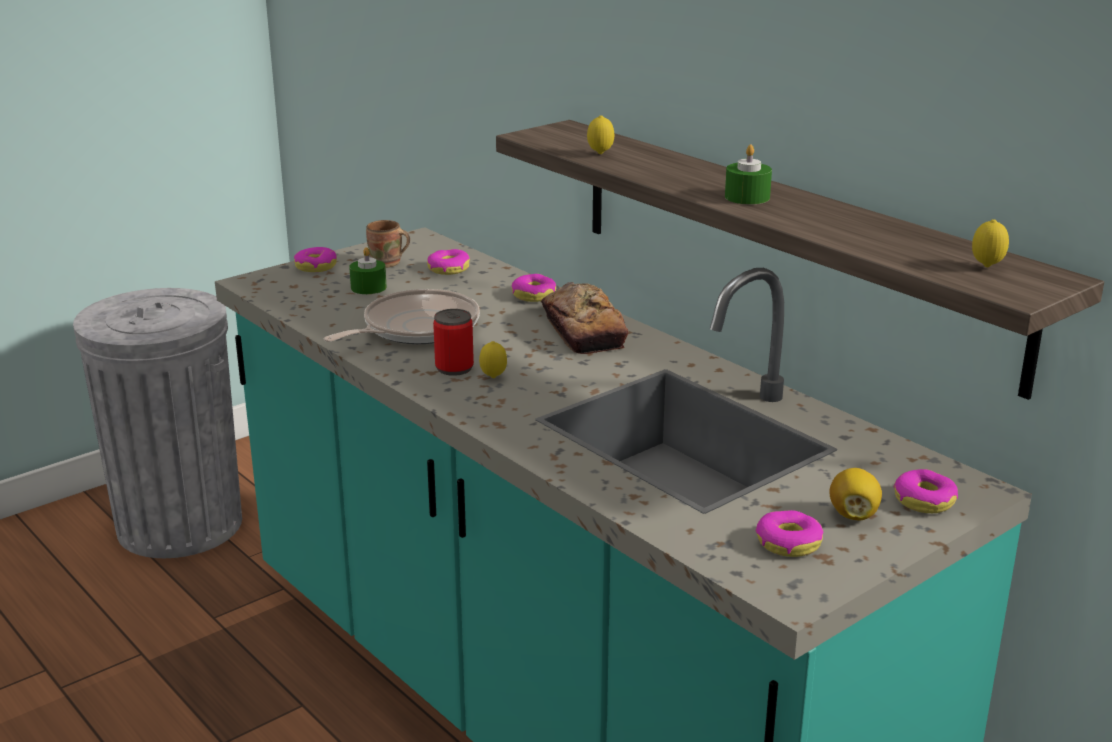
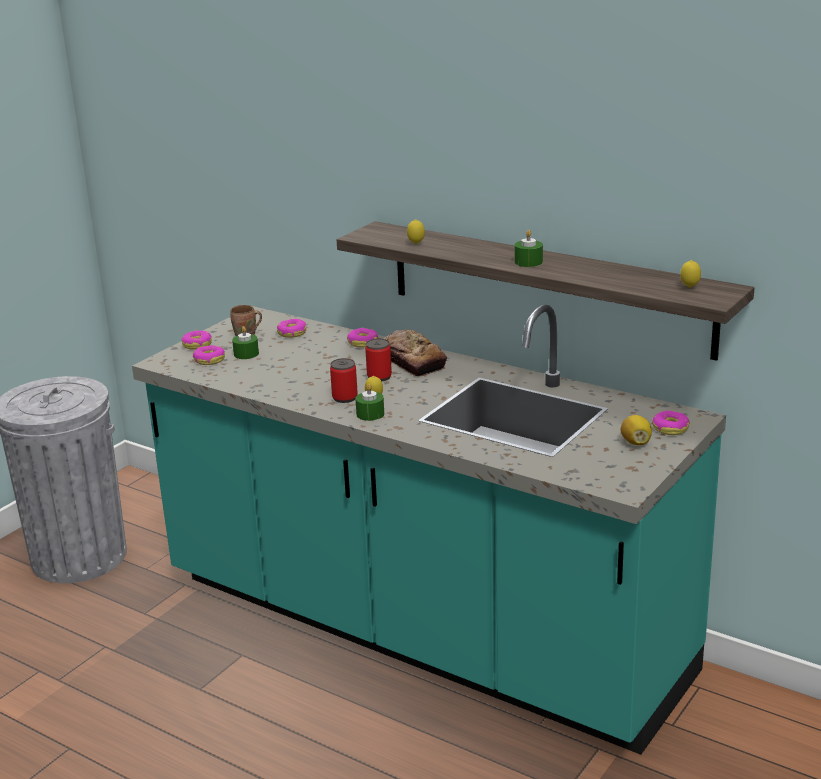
camera: 15 degrees left, 0 degrees up
frying pan [324,289,480,344] -> none
donut [755,510,823,557] -> donut moved to [193,345,225,365]
none -> green candle [355,384,384,421]
none -> can [365,339,392,381]

